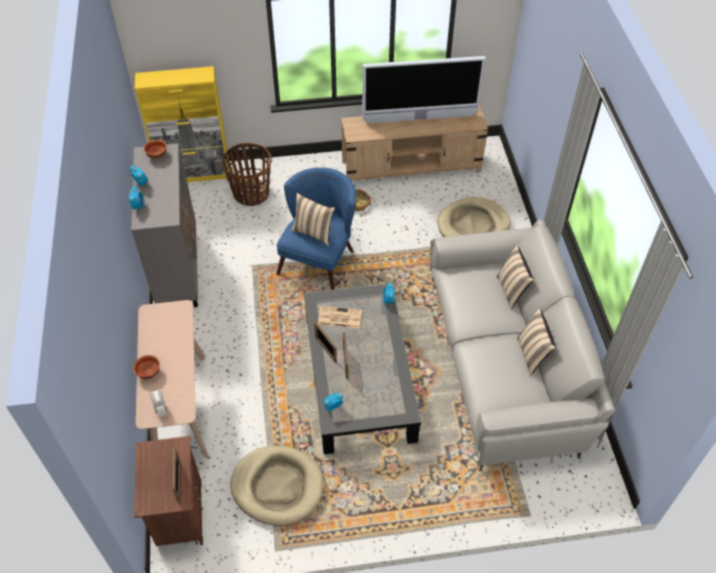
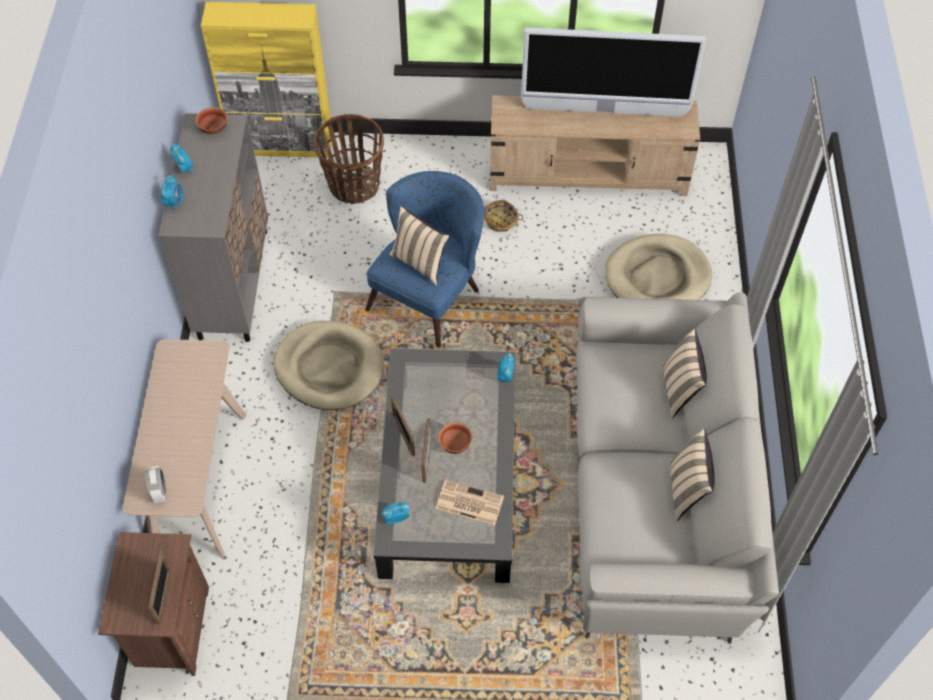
camera: 10 degrees right, 5 degrees up
bowl [133,355,160,379] -> bowl moved to [438,422,472,454]
beige dog bed [230,446,323,525] -> beige dog bed moved to [273,321,384,410]
newspaper [318,306,362,329] -> newspaper moved to [436,480,504,525]

